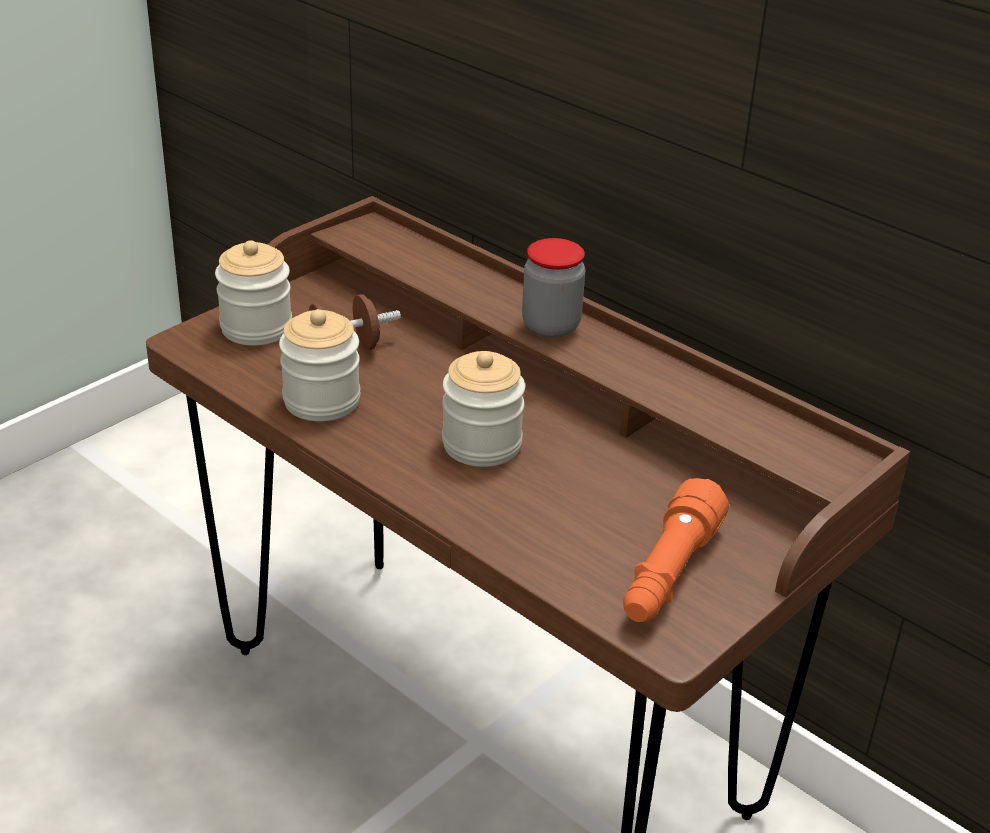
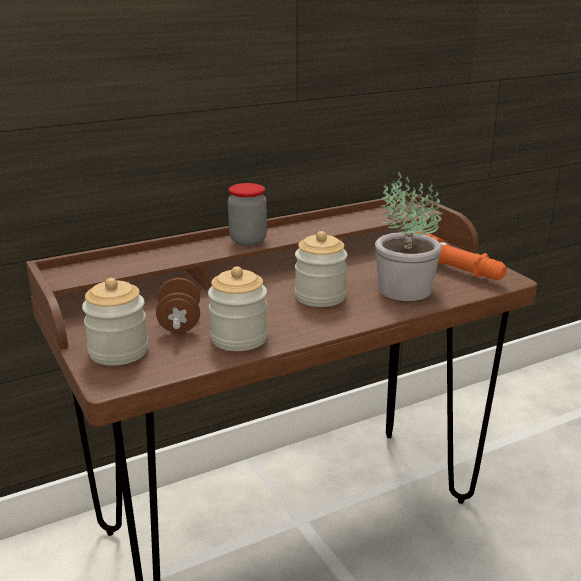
camera: 70 degrees left, 10 degrees down
none -> potted plant [375,172,441,301]

